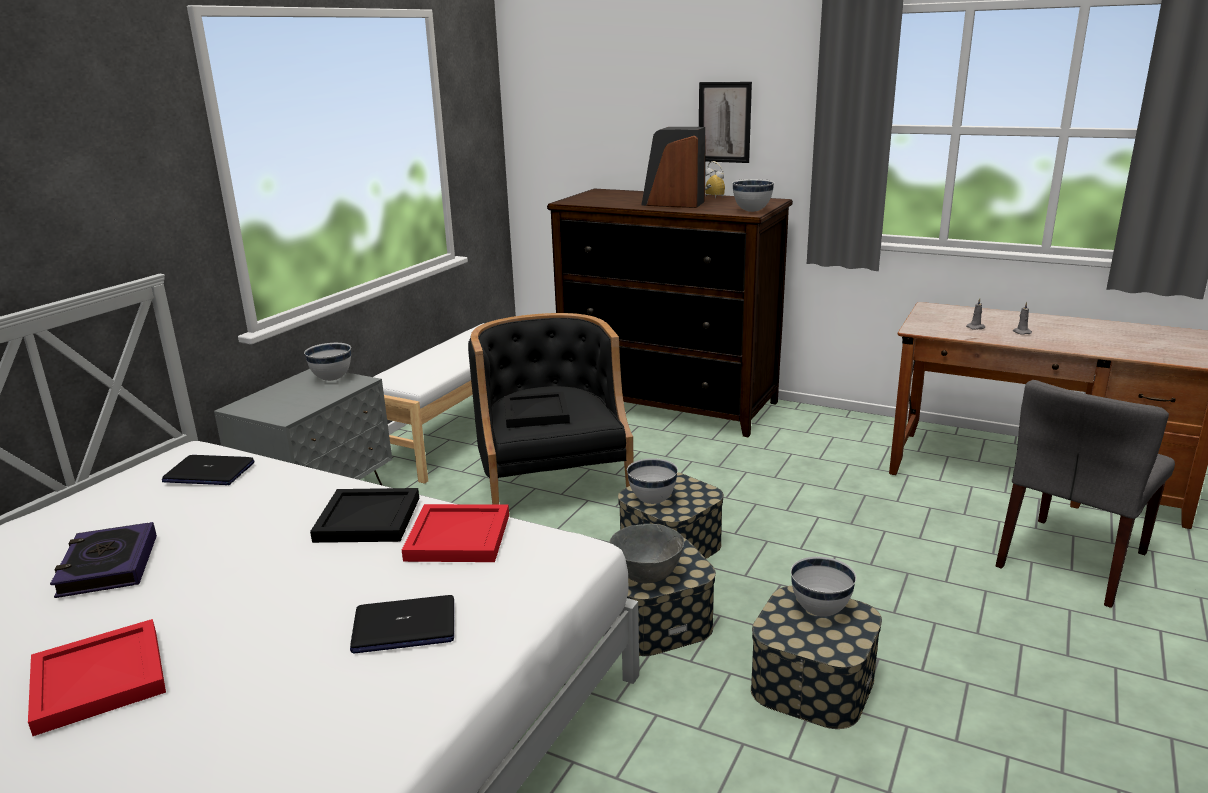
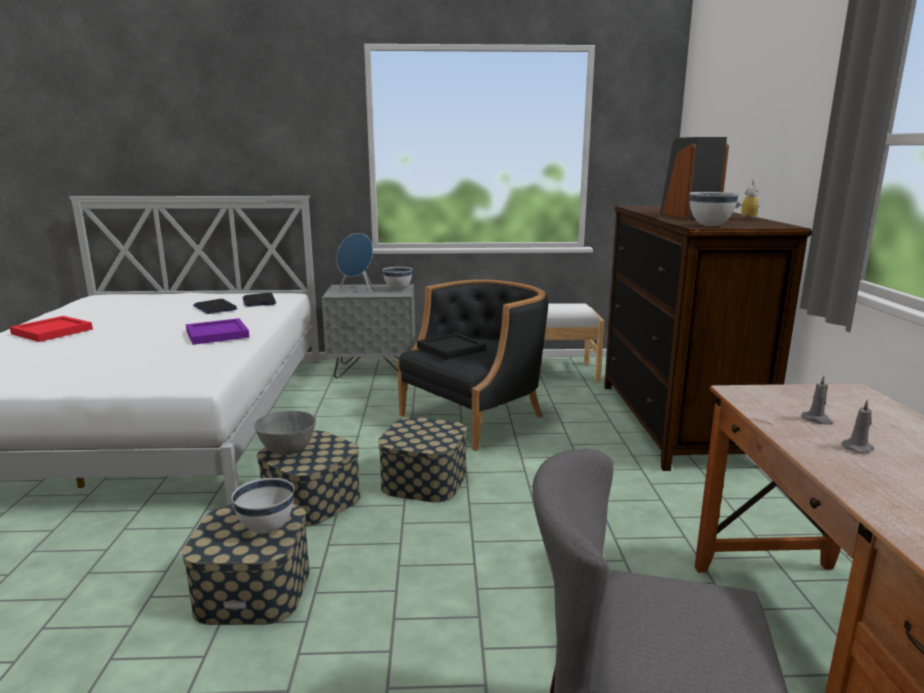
camera: 60 degrees right, 5 degrees down
book [50,522,157,598] -> none
black tray [310,488,419,543] -> purple tray [186,318,250,345]
laptop [350,595,454,654] -> laptop moved to [193,299,237,314]
red tray [402,504,509,562] -> none
white bowl [627,458,678,504] -> none
picture [699,82,752,163] -> none
none -> blue speaker [337,233,373,293]

